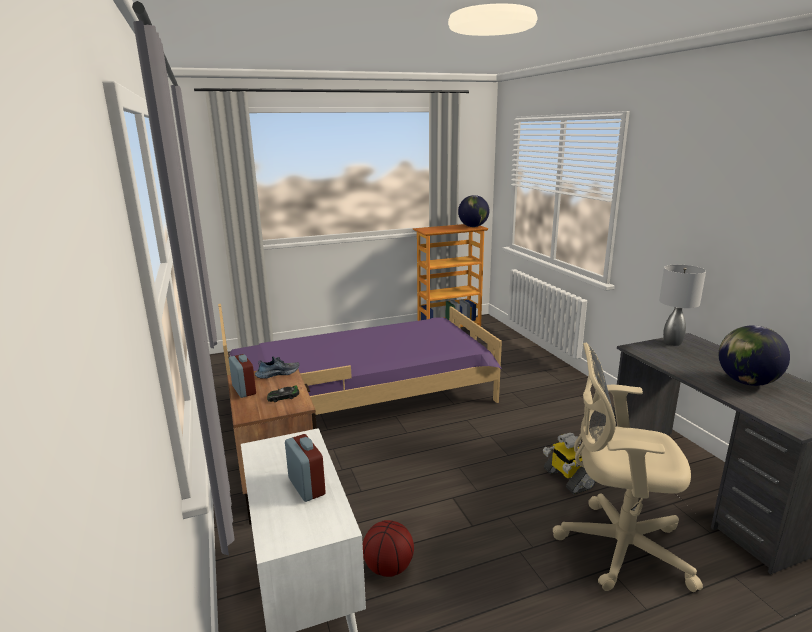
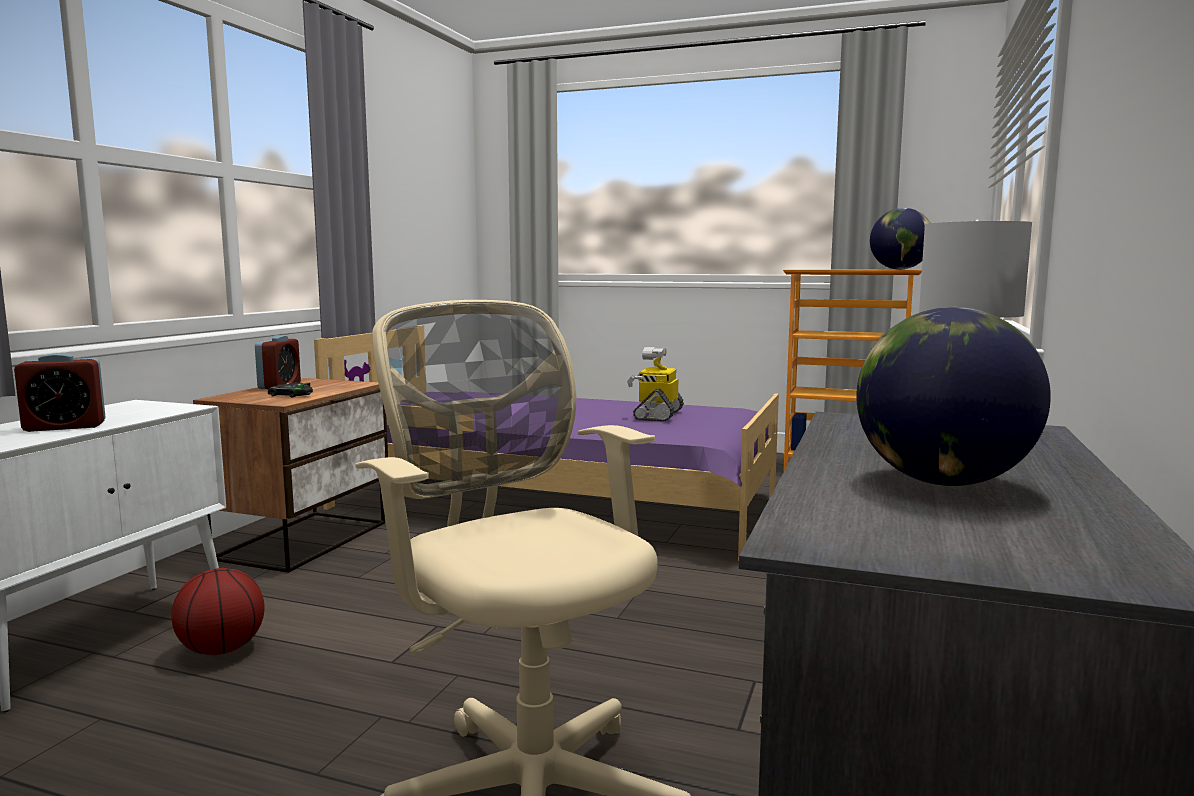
camera: 40 degrees right, 10 degrees down
shoe [255,356,299,379] -> none
alarm clock [285,434,326,502] -> alarm clock turned 60 degrees clockwise [14,353,106,432]
toy robot [543,433,596,494] -> toy robot moved to [627,347,684,422]

